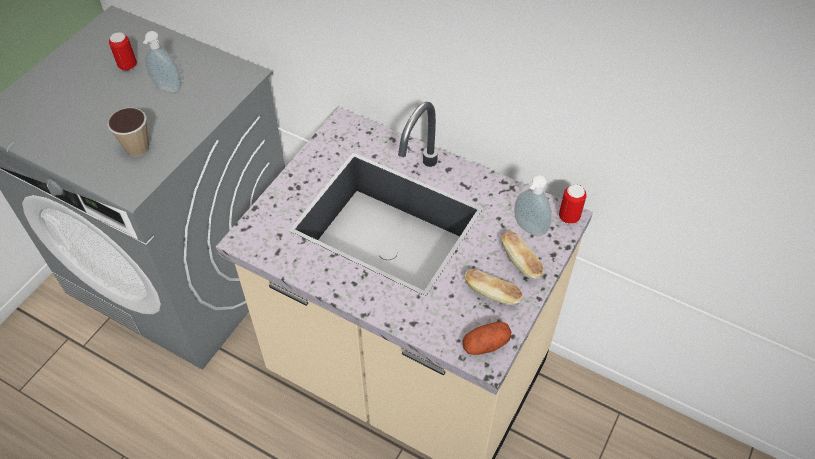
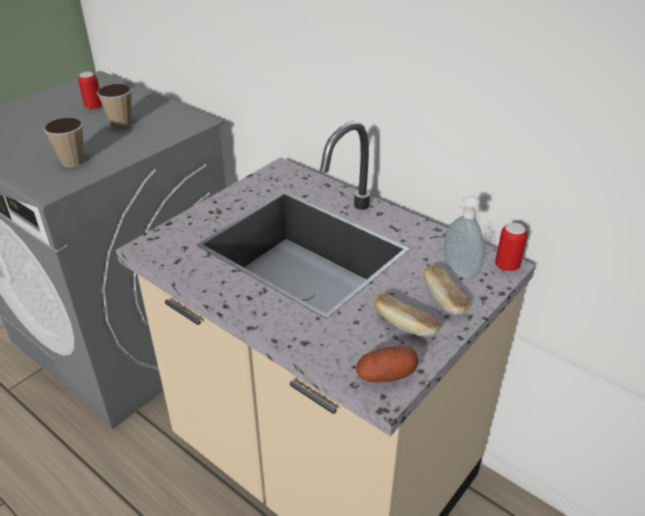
camera: 10 degrees right, 15 degrees down
soap dispenser [143,31,182,92] -> cup [97,84,132,129]

